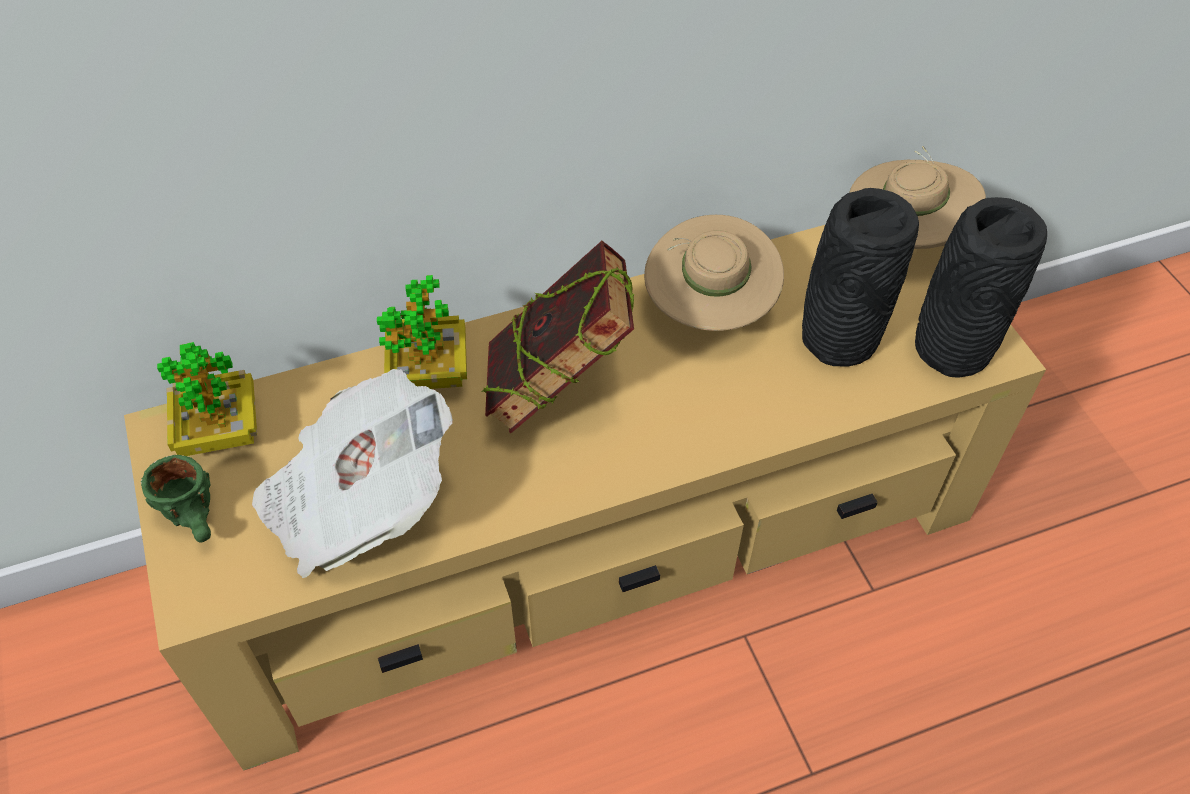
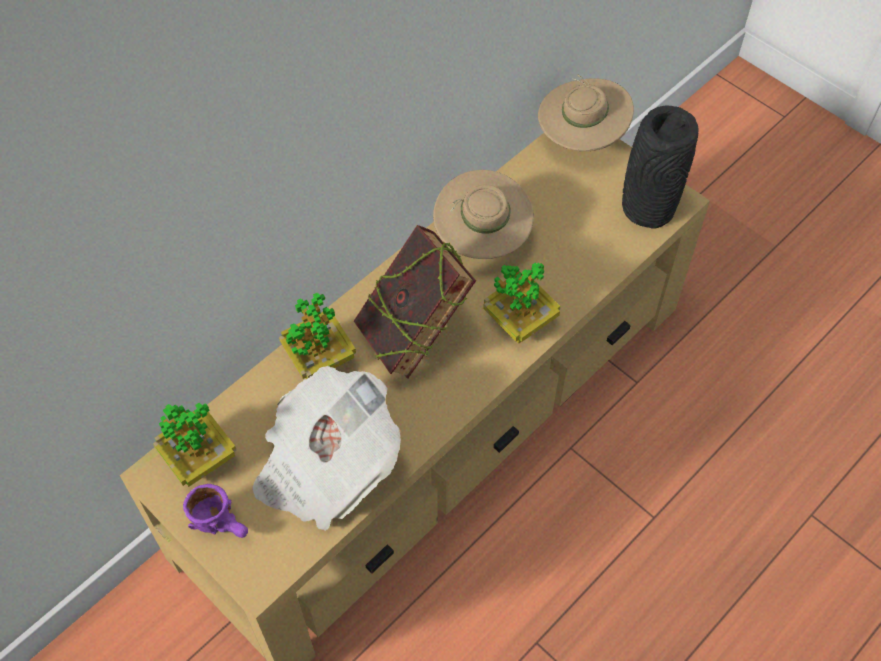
camera: 25 degrees left, 5 degrees up
green mug [141,455,211,543] -> purple mug [183,484,248,538]
black vase [802,188,919,367] -> none
none -> potted plant [483,263,560,344]

